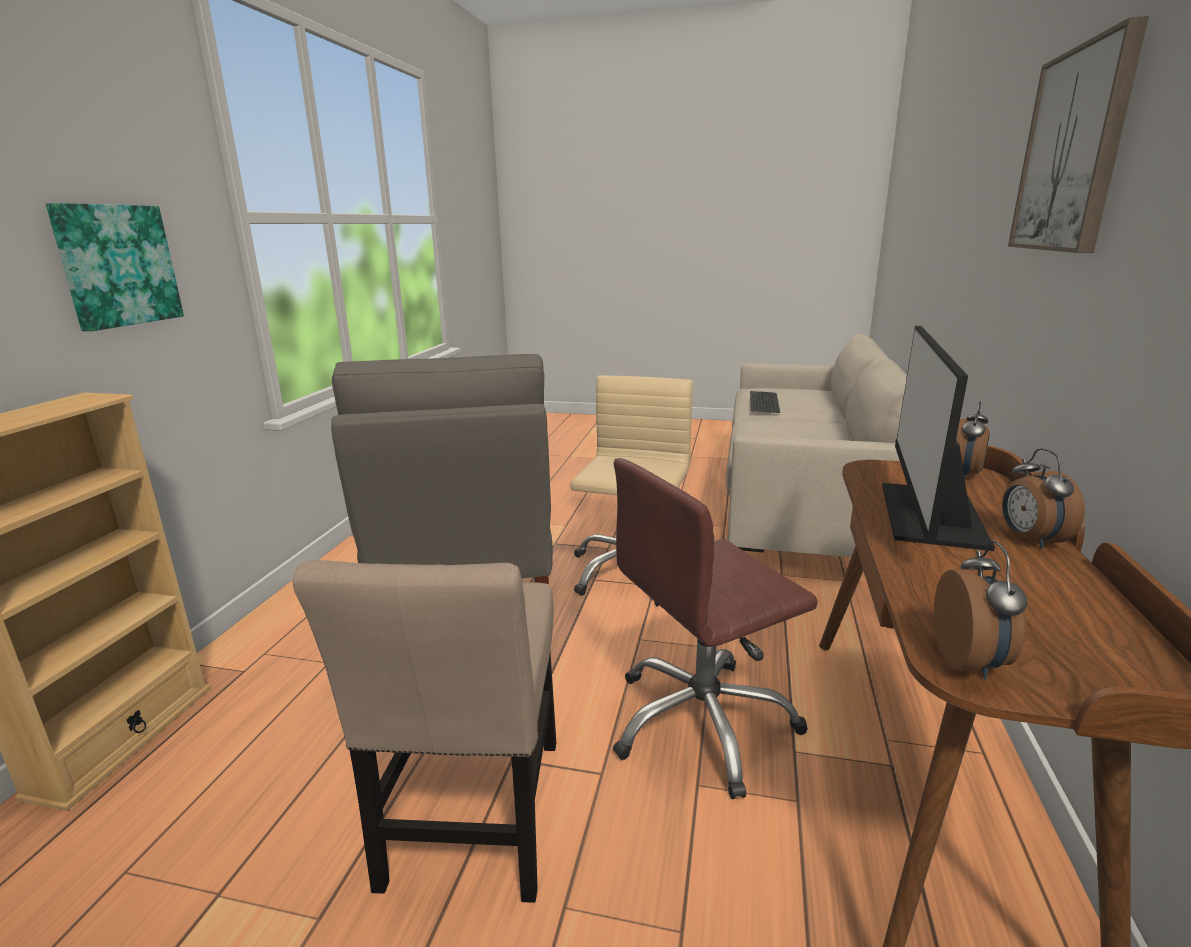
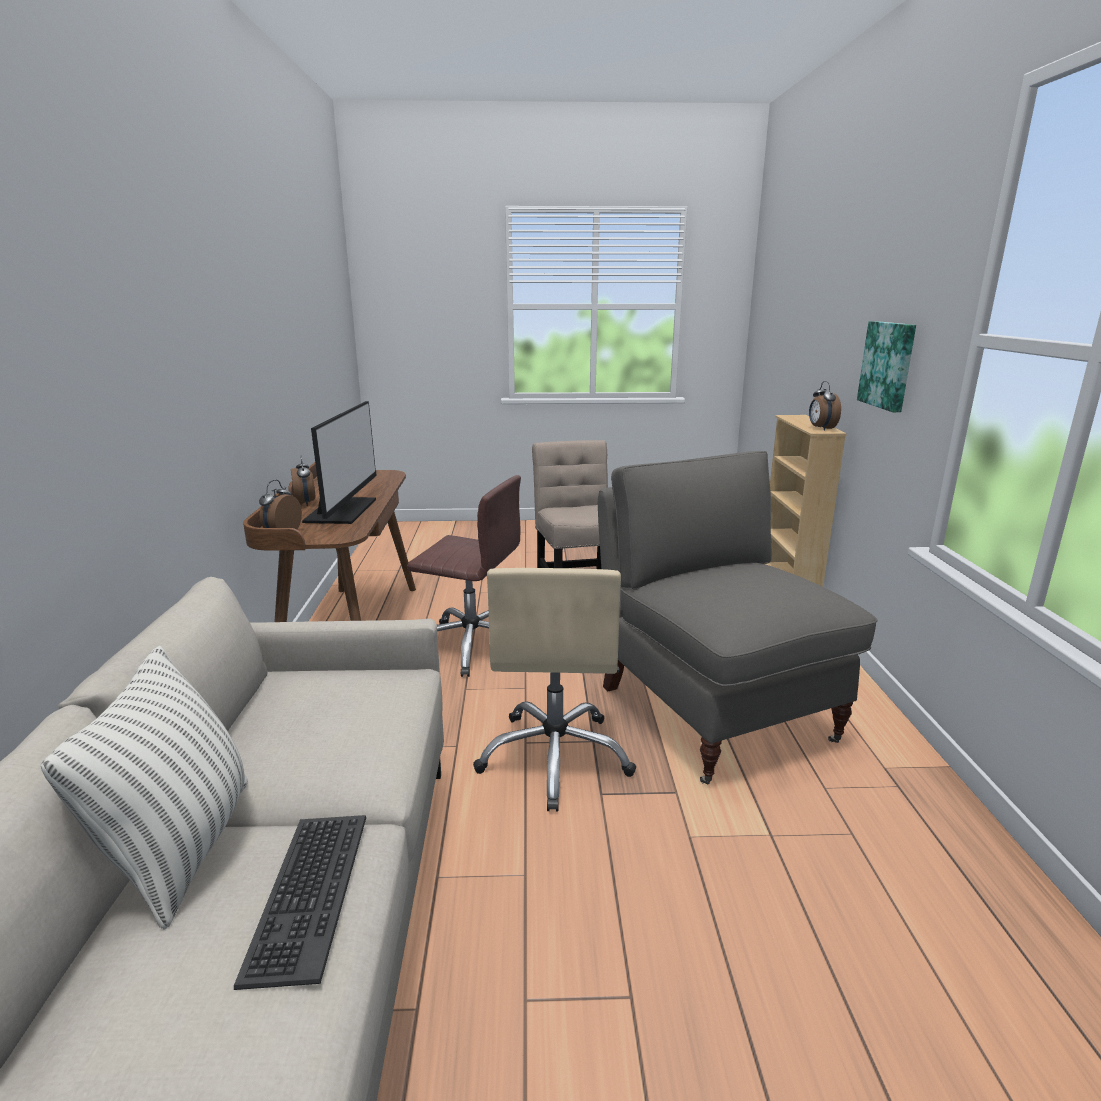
camera: 165 degrees right, 0 degrees up
brown office chair [613,458,818,799] -> brown office chair turned 60 degrees clockwise [407,475,521,677]
alarm clock [934,540,1027,680] -> alarm clock moved to [809,381,841,431]
picture [1008,16,1149,253] -> none
none -> pillow [40,646,248,929]

